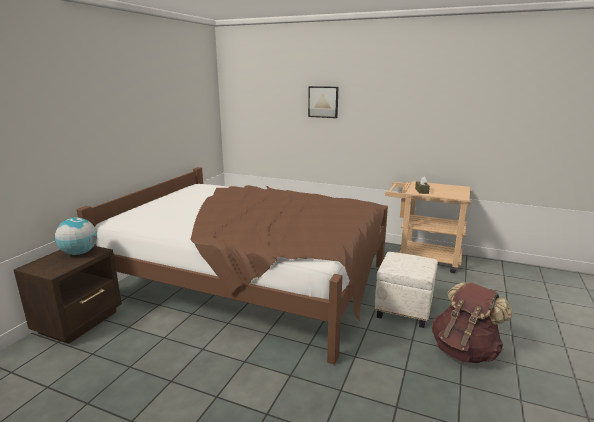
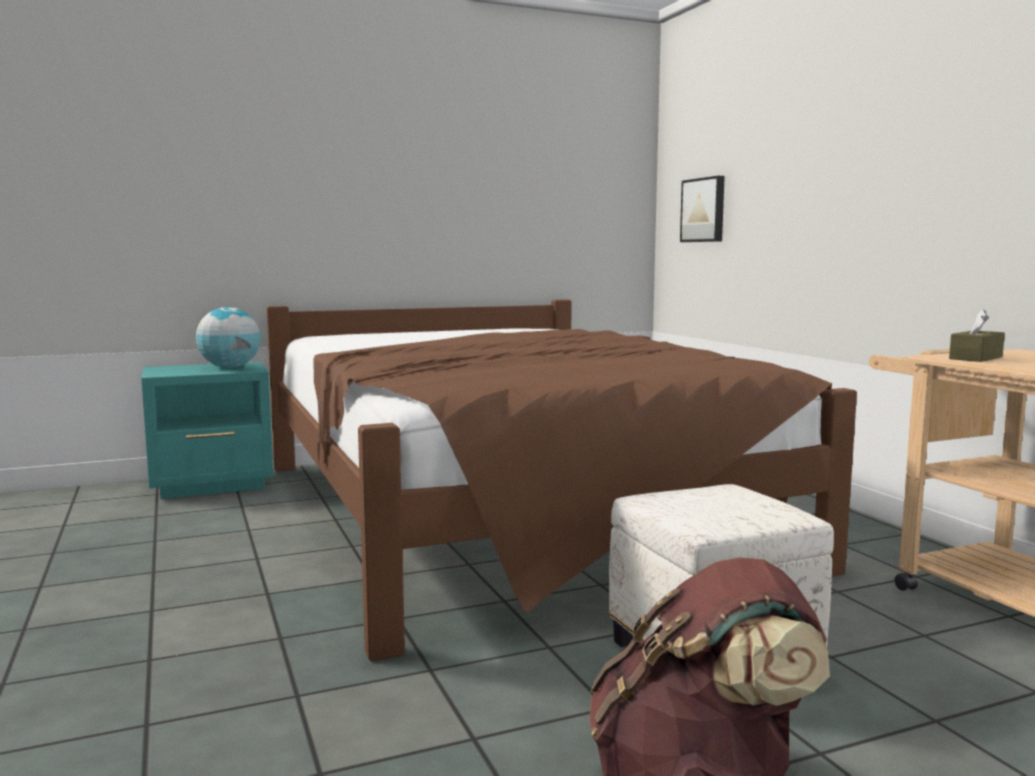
camera: 45 degrees right, 10 degrees down
brown nightstand [14,246,122,344] -> turquoise nightstand [141,362,274,499]
picture [308,86,338,118] -> picture moved to [680,176,725,242]

